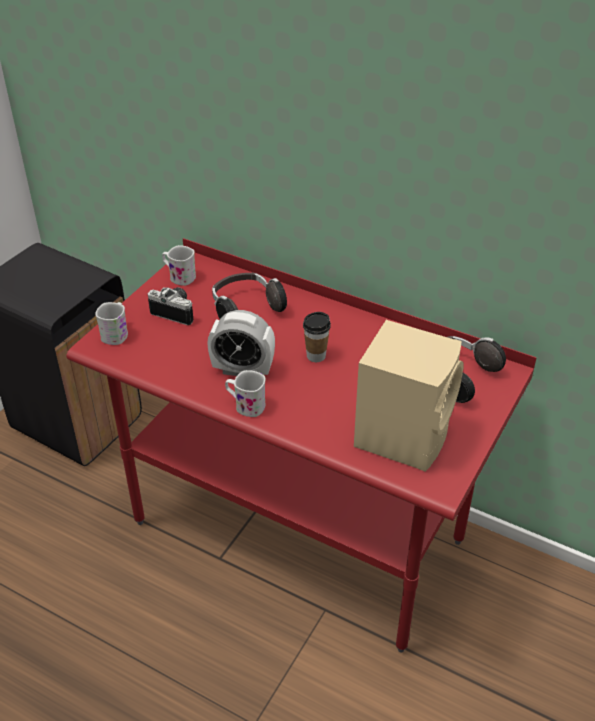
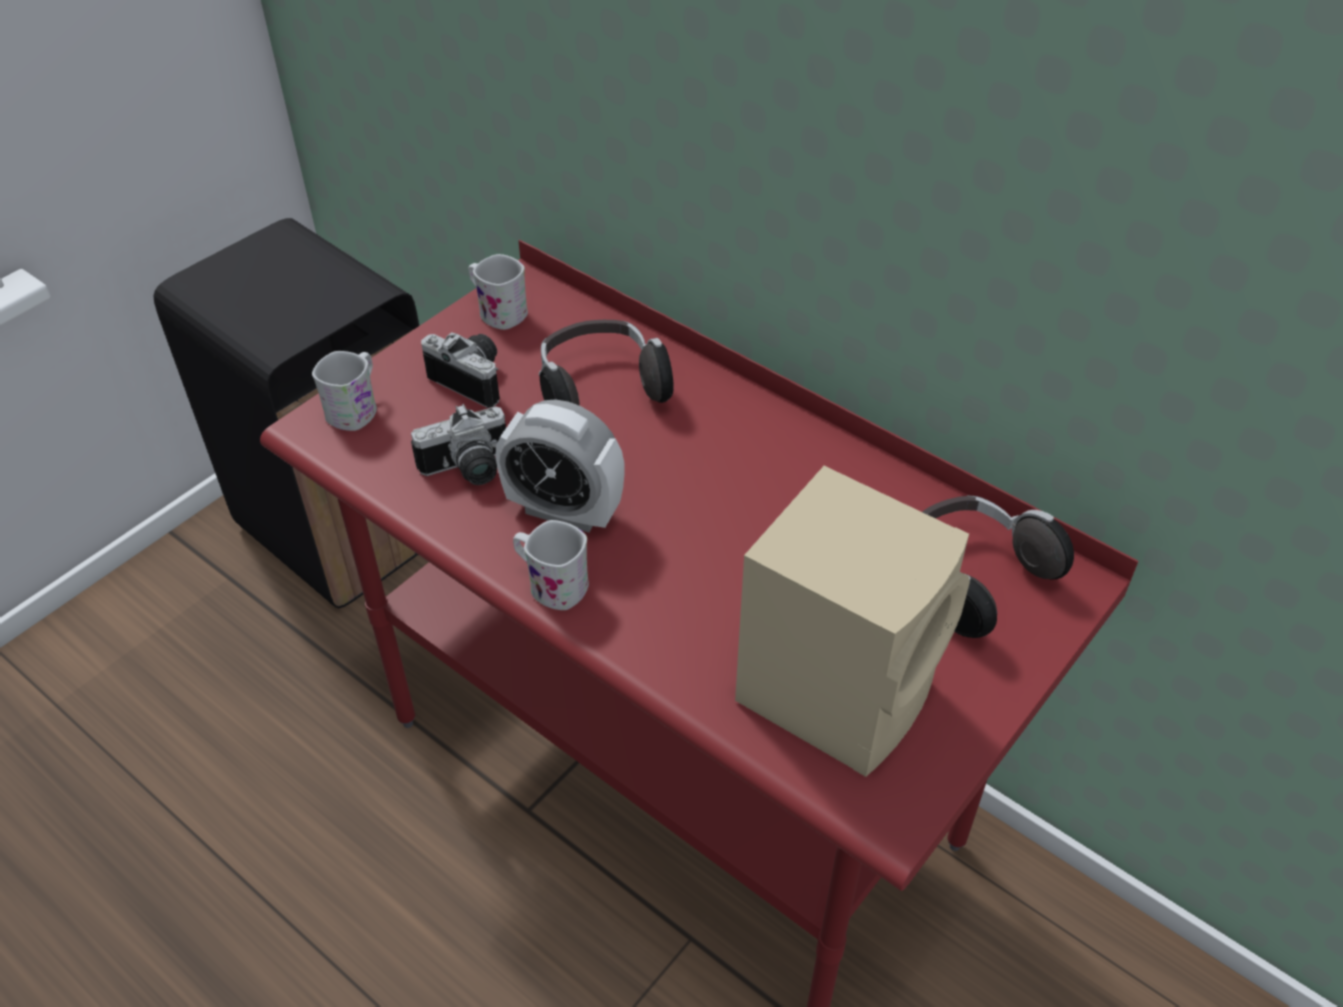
camera: 10 degrees right, 5 degrees up
cup [303,312,331,362] -> none
none -> camera [411,404,506,485]

